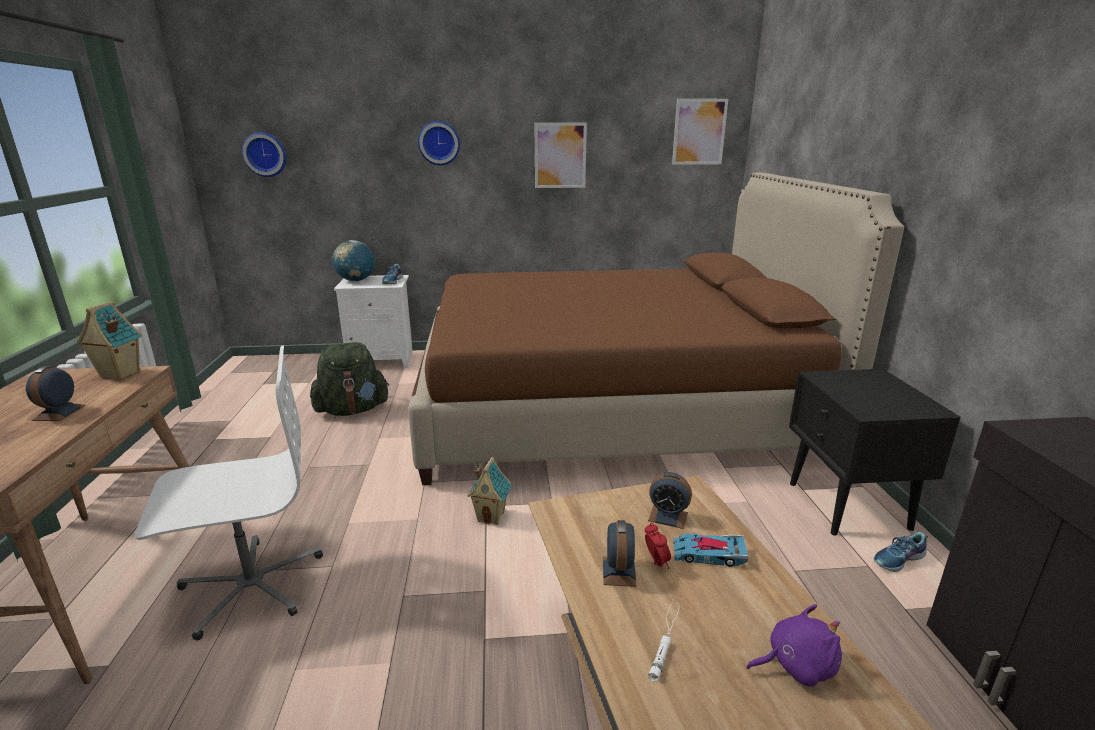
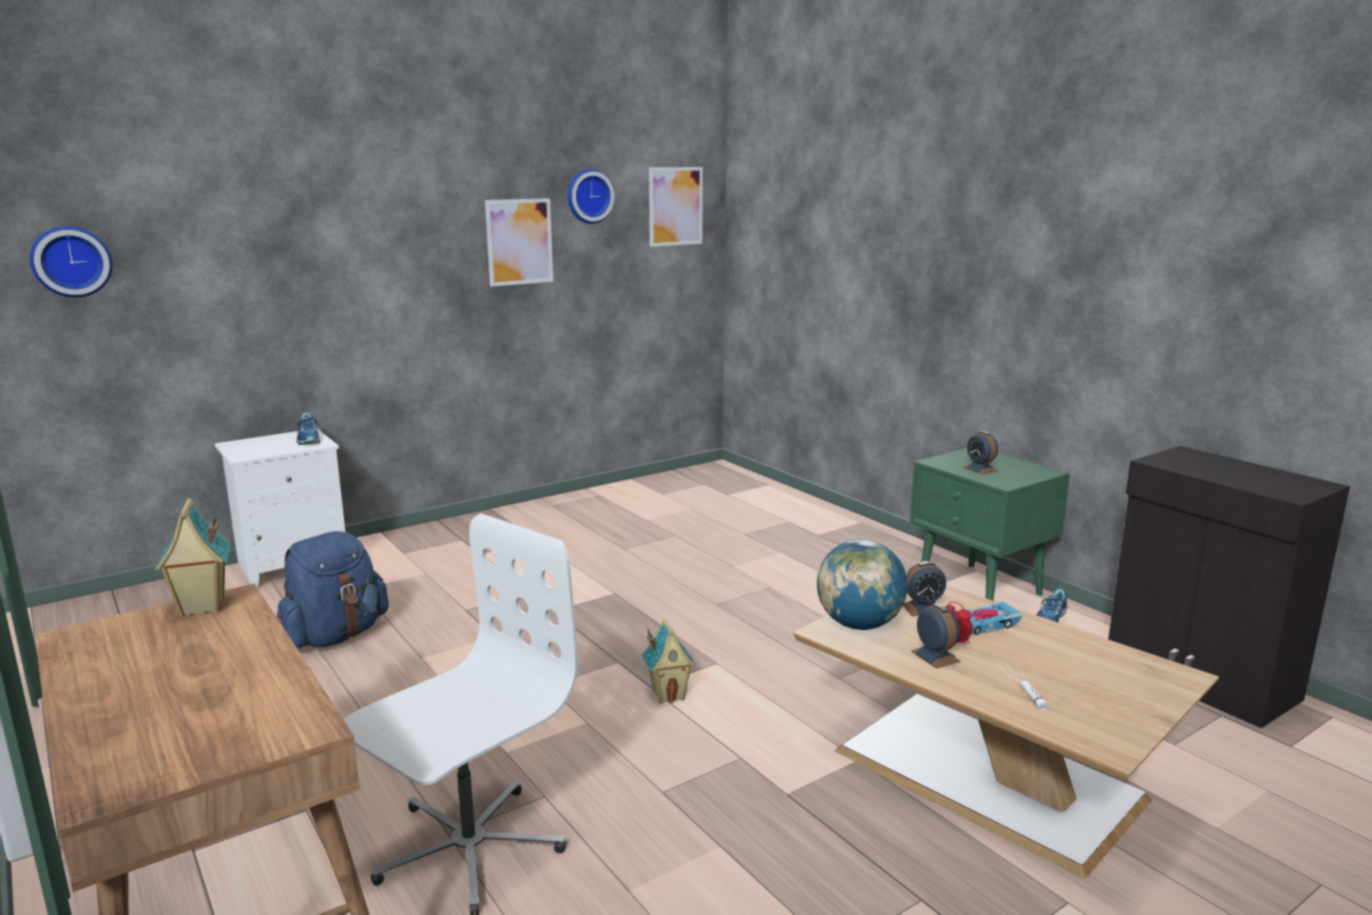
camera: 30 degrees left, 5 degrees down
alarm clock [26,366,85,421] -> alarm clock moved to [963,431,998,475]
green backpack [310,342,390,416] -> blue backpack [277,531,389,648]
globe [332,240,375,282] -> globe moved to [817,539,908,630]
brown bed [408,172,904,485] -> none
wall clock [418,121,460,165] -> wall clock moved to [568,169,614,224]
purple plush toy [747,604,842,687] -> none
black nightstand [789,369,961,536] -> green nightstand [910,448,1070,601]

